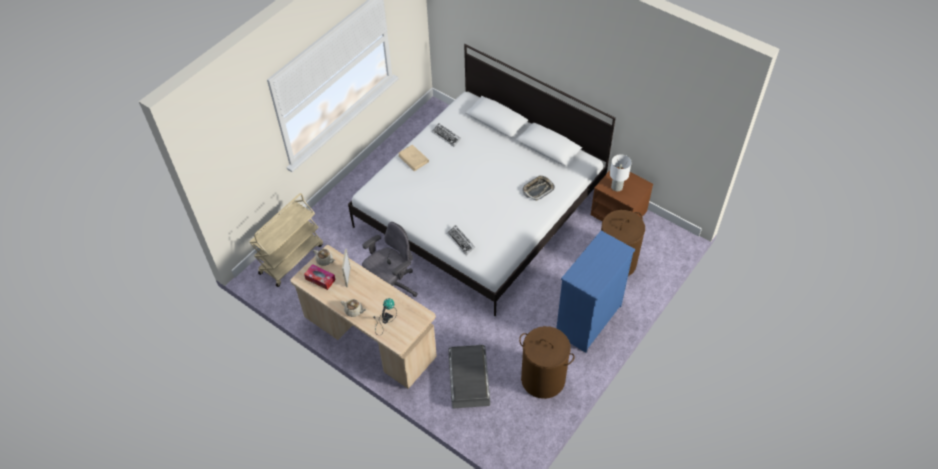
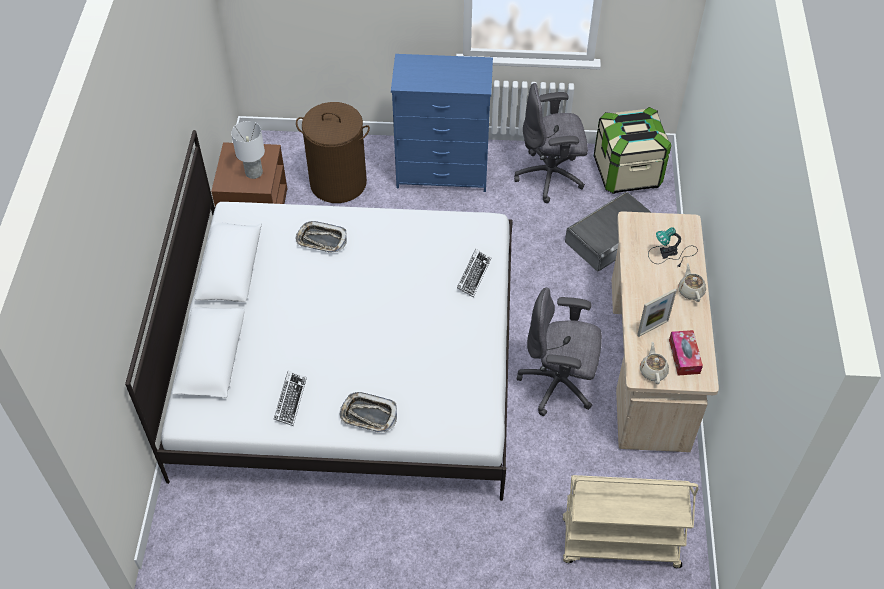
camera: 125 degrees left, 0 degrees up
beige book [398,144,429,171] -> tray [339,392,397,432]
brown laundry basket [519,326,575,399] -> grey office chair [514,83,588,203]
none -> storage box [594,107,671,194]

